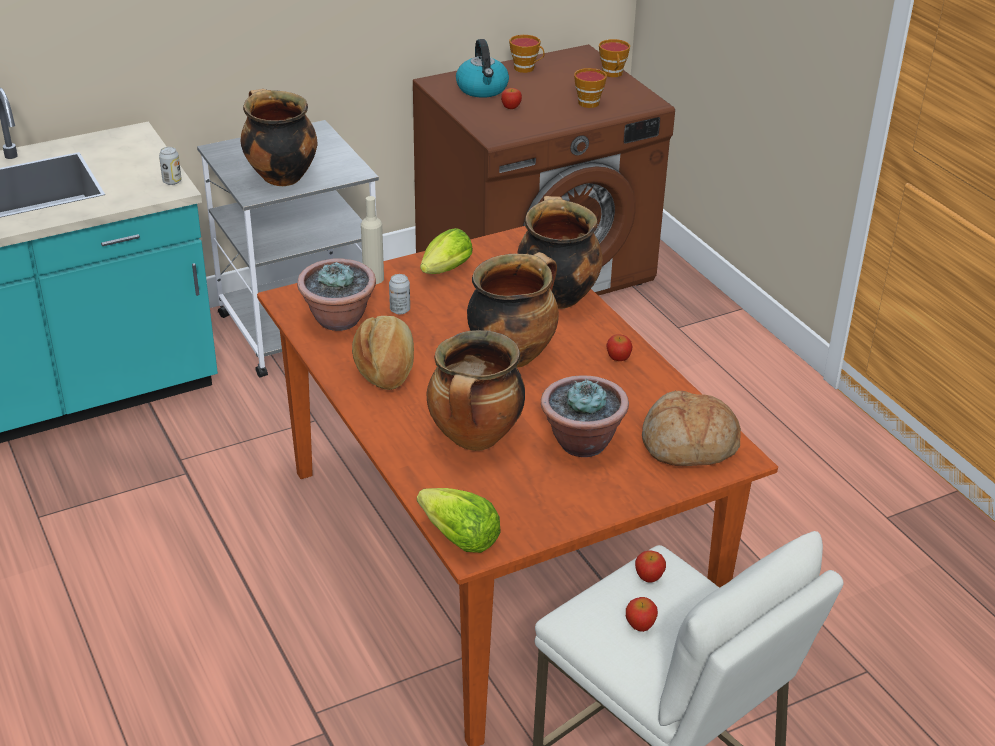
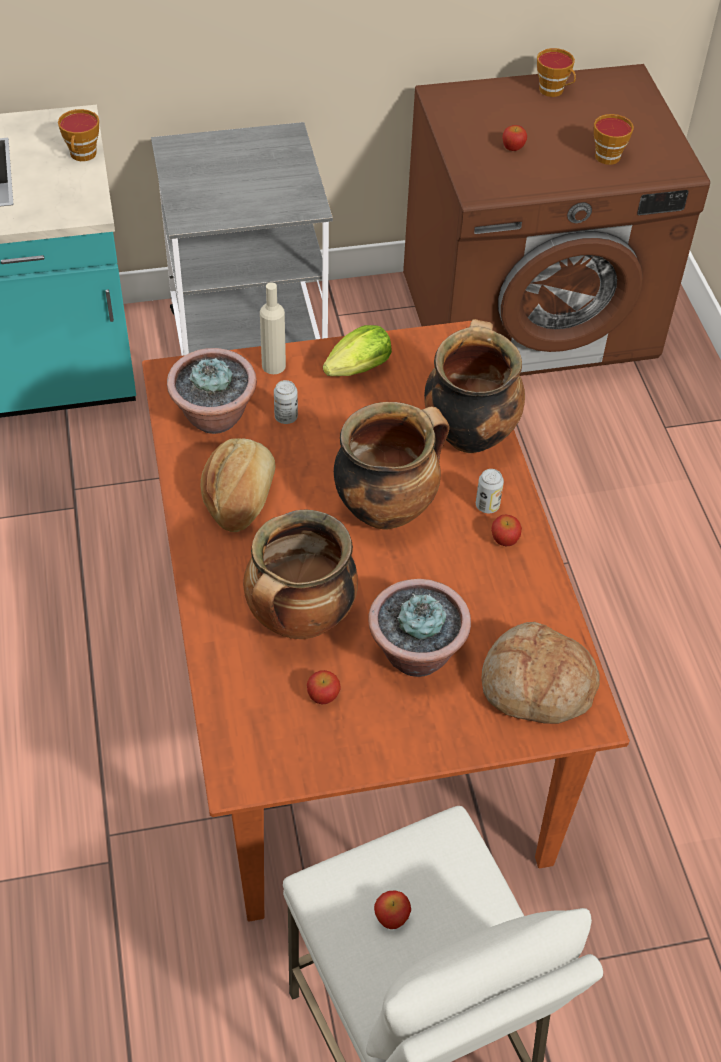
camera: 15 degrees right, 15 degrees up
can [159,147,182,185] -> can moved to [476,469,504,513]
cooking pot [240,89,317,186] -> none
lettuce [417,488,500,553] -> none
kettle [456,39,509,98] -> none
cup [599,39,630,77] -> cup moved to [58,109,99,161]
apple [635,551,666,582] -> apple moved to [307,670,341,704]

